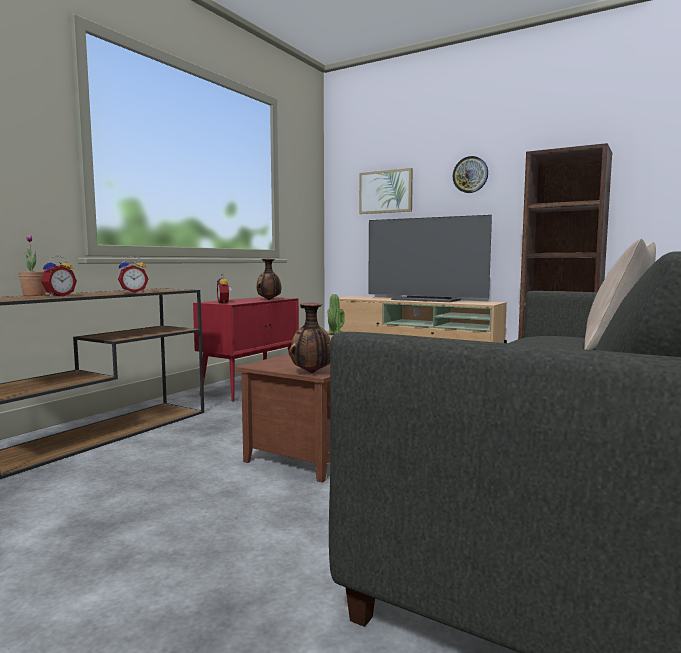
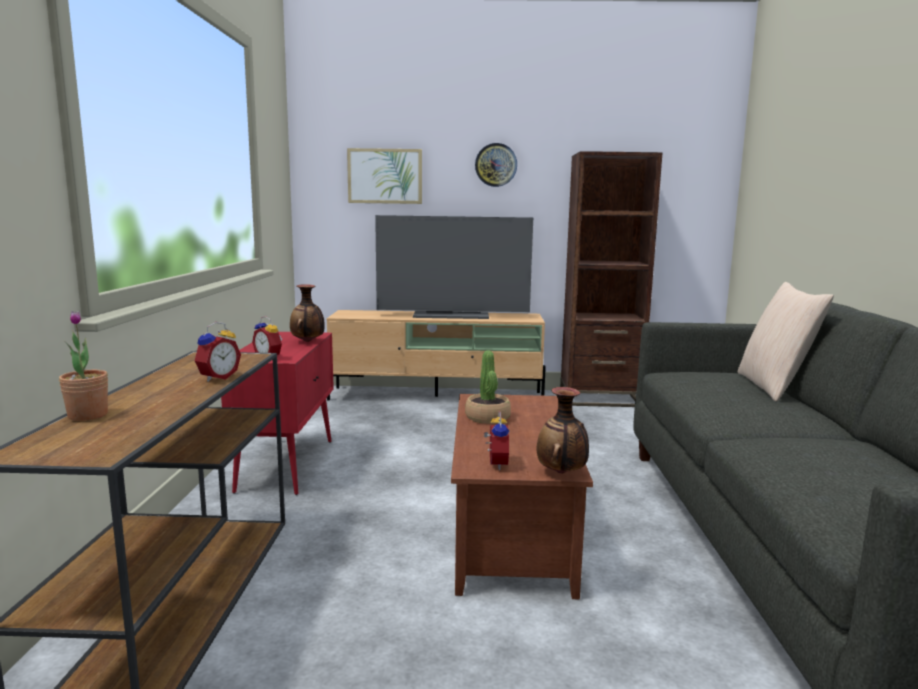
camera: 30 degrees left, 5 degrees up
alarm clock [41,255,77,297] -> alarm clock moved to [484,411,509,470]

